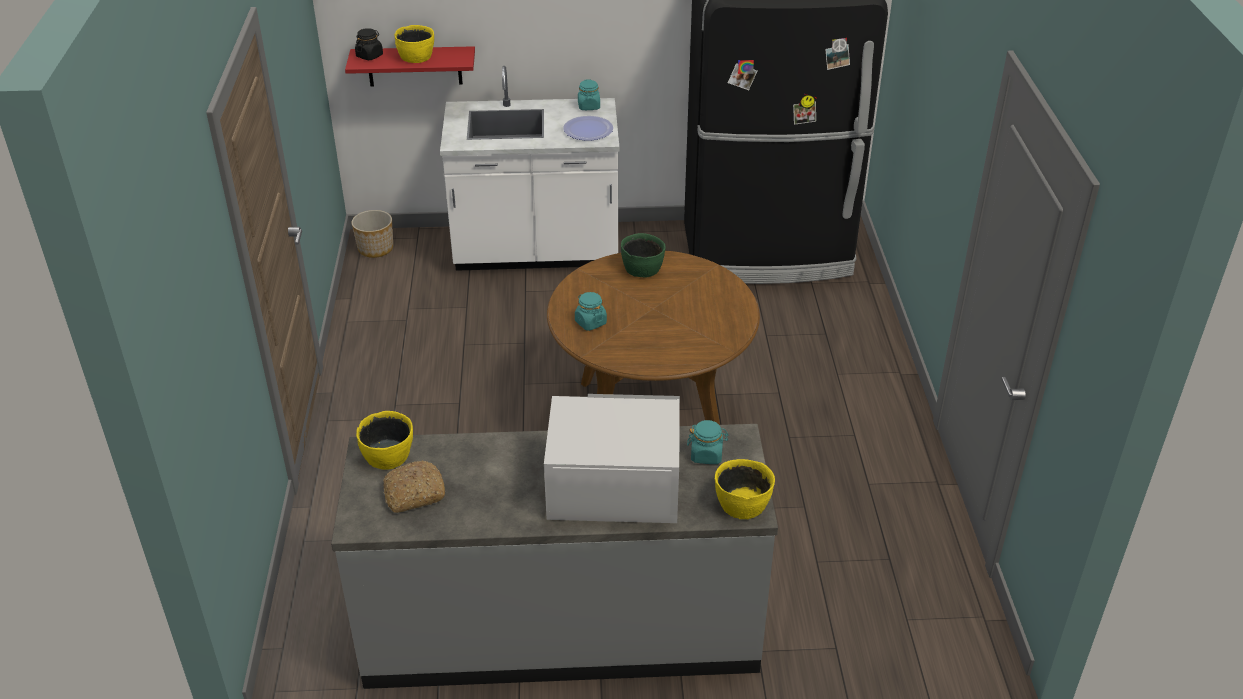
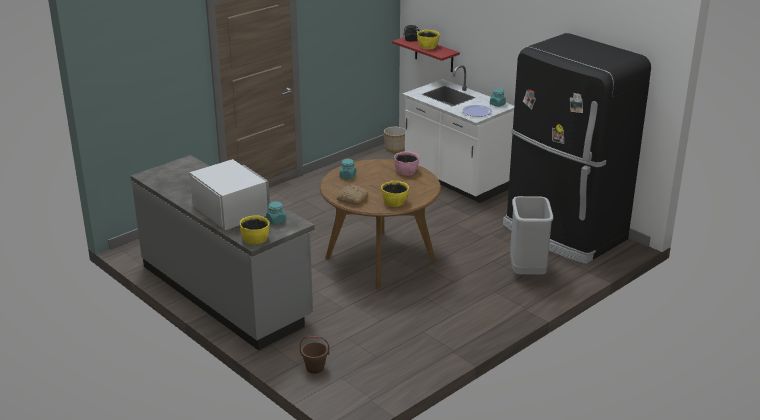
camera: 50 degrees right, 10 degrees down
yellow bowl [356,411,413,470] -> yellow bowl moved to [381,181,409,207]
bread [383,460,445,513] -> bread moved to [337,185,369,205]
green bowl [621,233,666,278] -> pink bowl [394,151,419,176]
none -> brown bucket [300,336,329,374]
none -> grey trash can [510,196,553,275]

